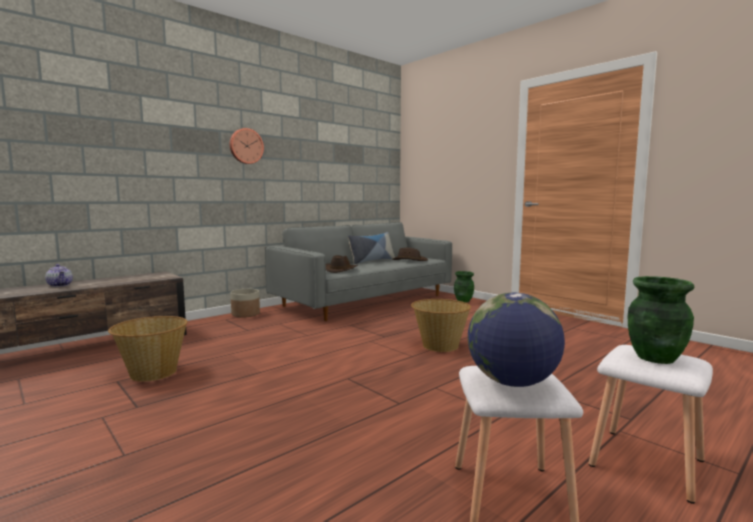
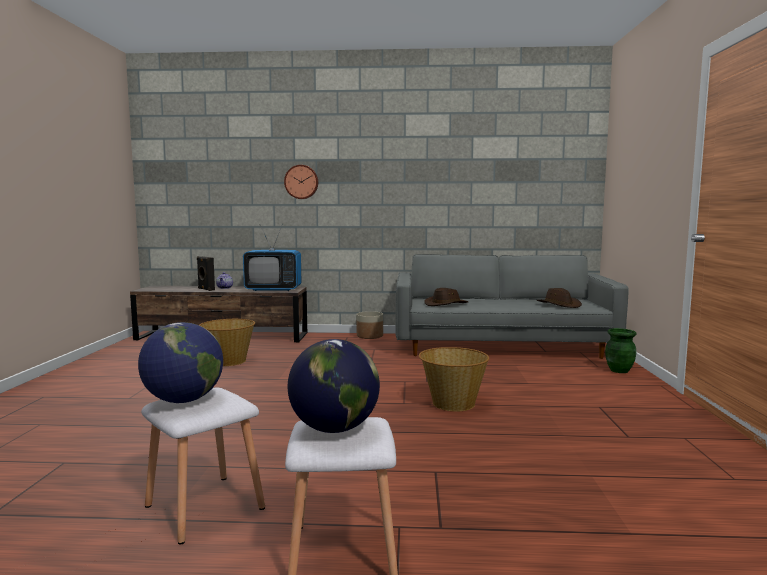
camera: 45 degrees right, 0 degrees up
wall clock [230,128,264,164] -> wall clock moved to [284,165,318,199]
pillow [348,232,395,264] -> none
green vase [628,276,694,364] -> globe [288,339,380,433]
none -> black speaker [197,256,215,291]
none -> television [243,224,302,291]

